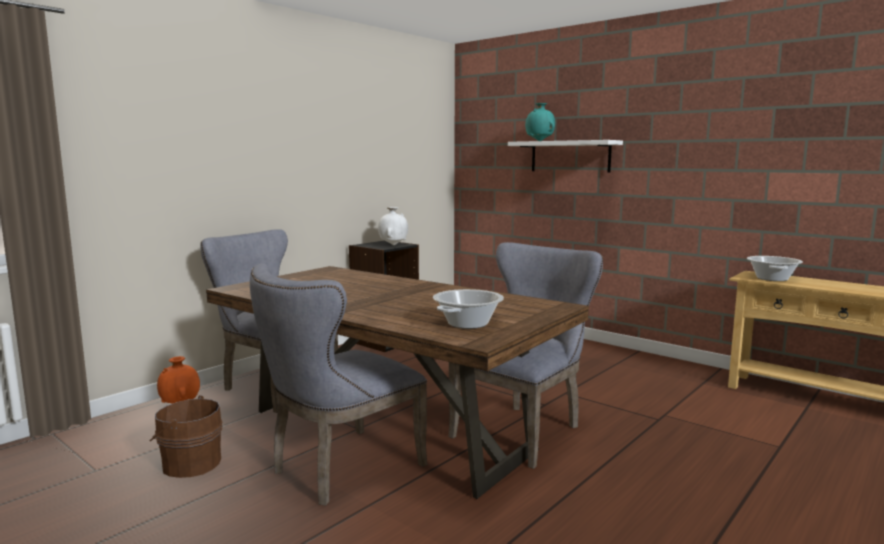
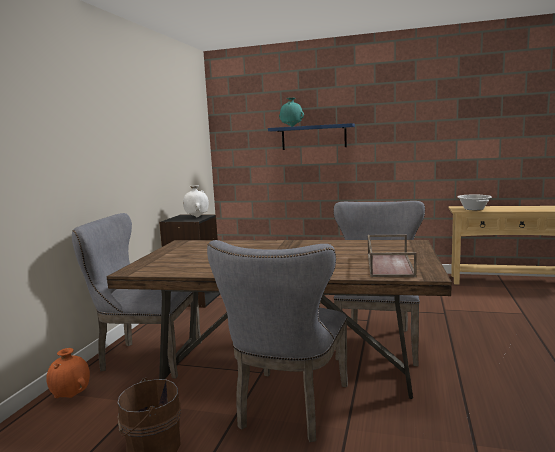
camera: 25 degrees left, 0 degrees up
cooking pot [433,289,504,329] -> brown tray [368,235,417,277]
white shelf [508,140,623,172] -> blue shelf [268,123,355,150]

